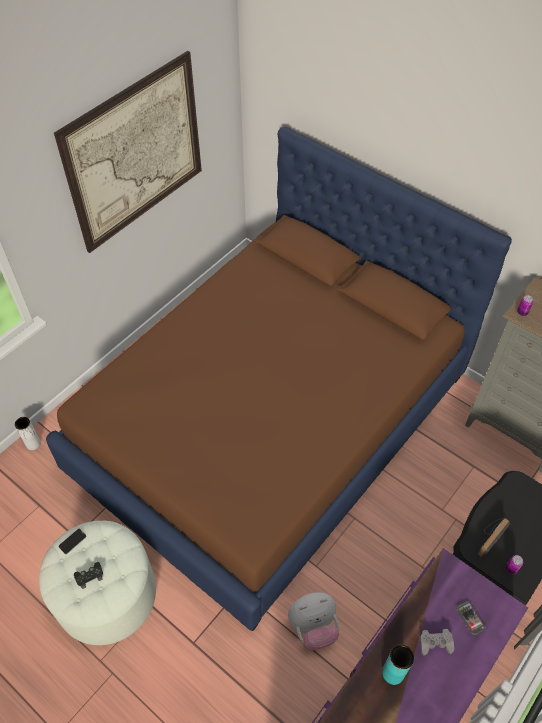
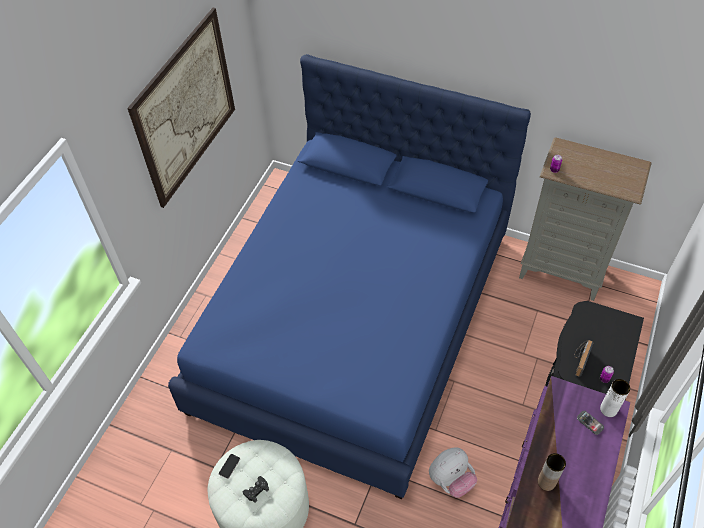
camera: 15 degrees left, 0 degrees up
white vase [15,417,41,450] -> white vase moved to [600,379,630,417]
brown bed [46,127,512,631] -> blue bed [168,54,531,499]
turquoise vase [382,644,414,685] -> brown vase [538,453,566,491]
grey game controller [420,629,454,656] -> none

